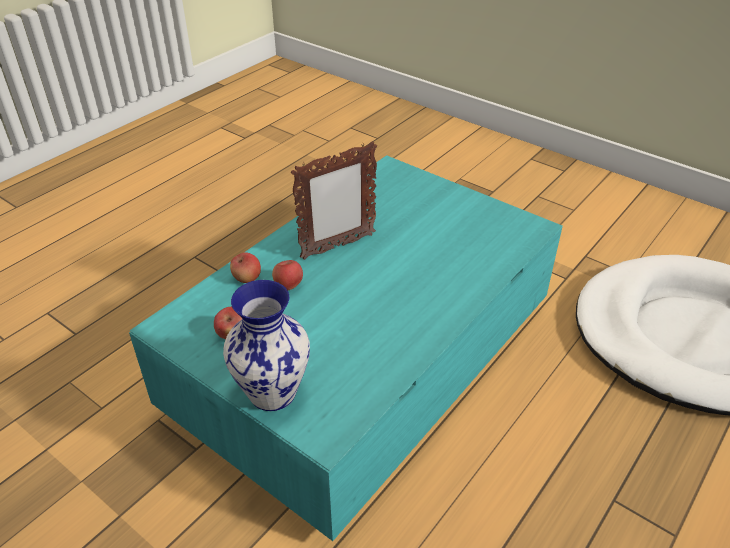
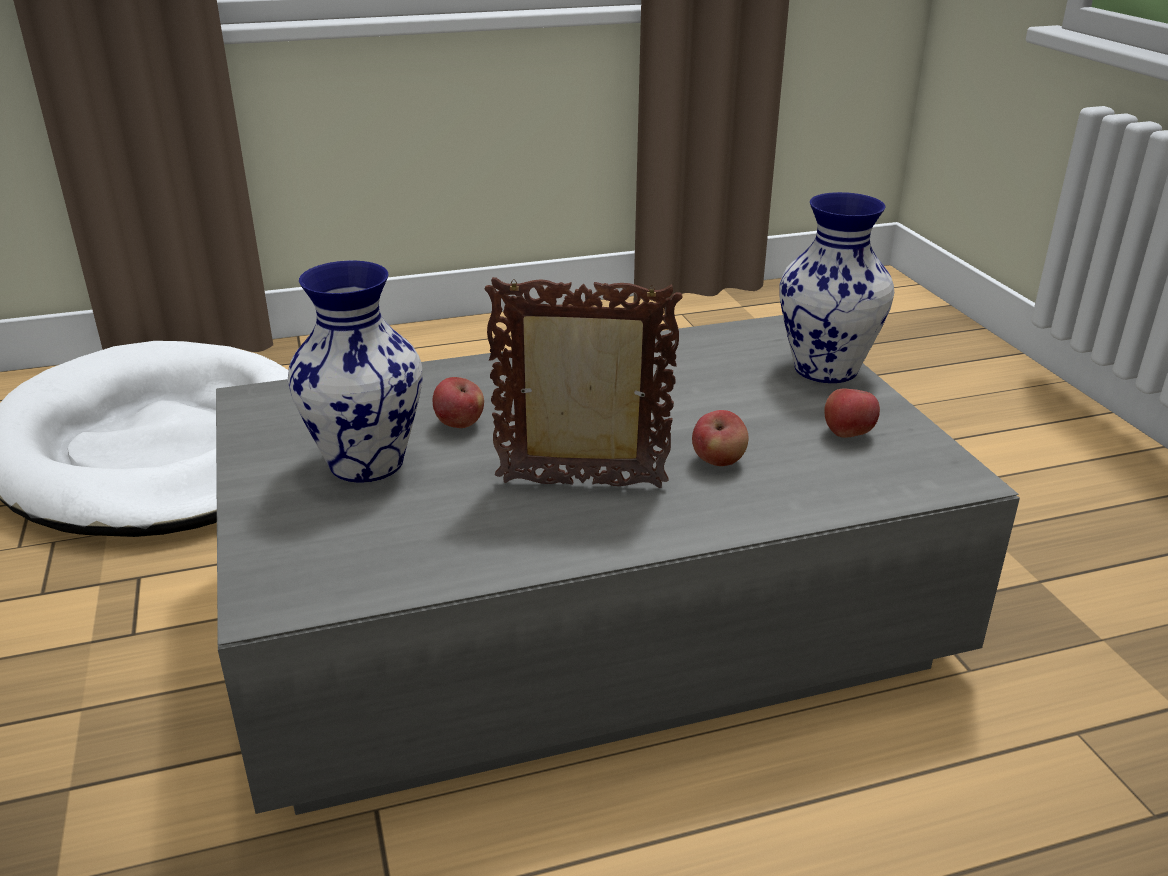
camera: 145 degrees left, 10 degrees down
turquoise coffee table [129,155,562,541] -> grey coffee table [216,315,1020,815]
apple [230,252,261,283] -> apple moved to [433,377,484,428]
none -> vase [288,261,422,482]

